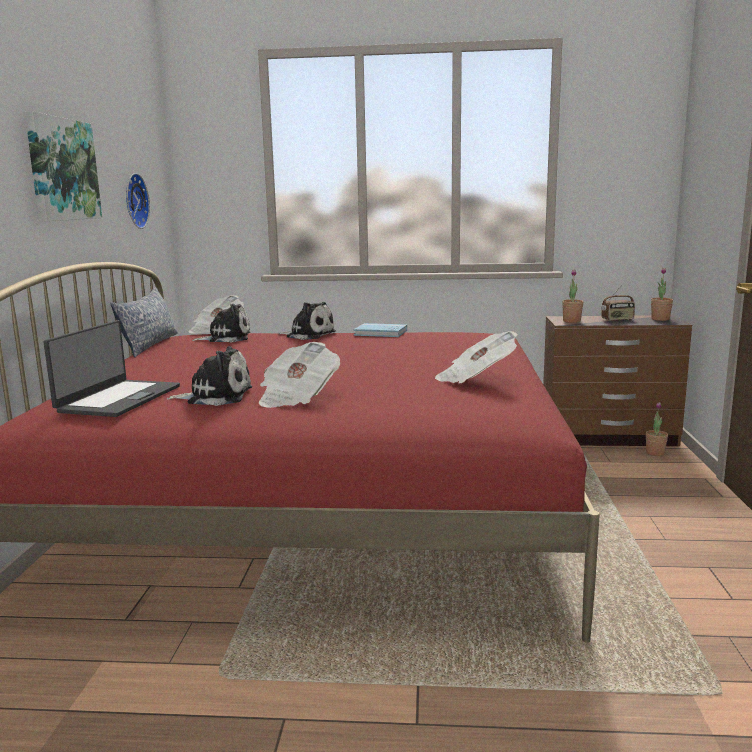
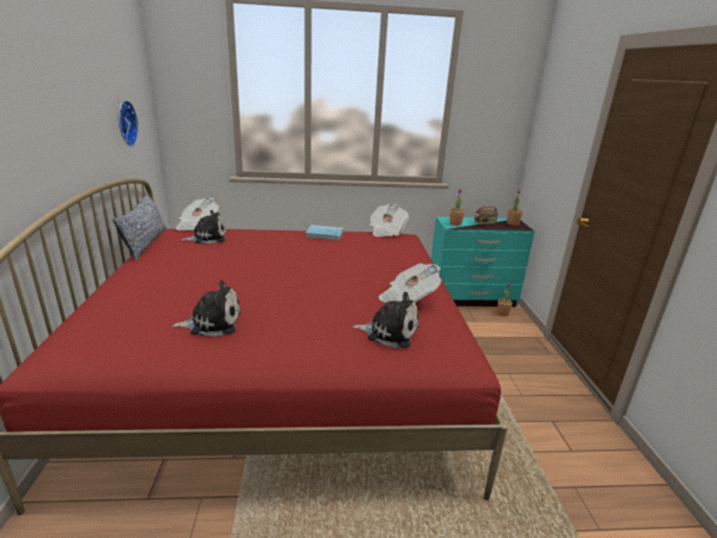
camera: 10 degrees left, 10 degrees up
picture [24,111,102,222] -> none
laptop [44,320,180,417] -> none
newspaper [259,342,340,408] -> newspaper moved to [369,203,409,237]
plush toy [279,302,336,340] -> plush toy moved to [352,292,419,348]
brown dresser [543,315,692,446] -> turquoise dresser [431,217,535,307]

